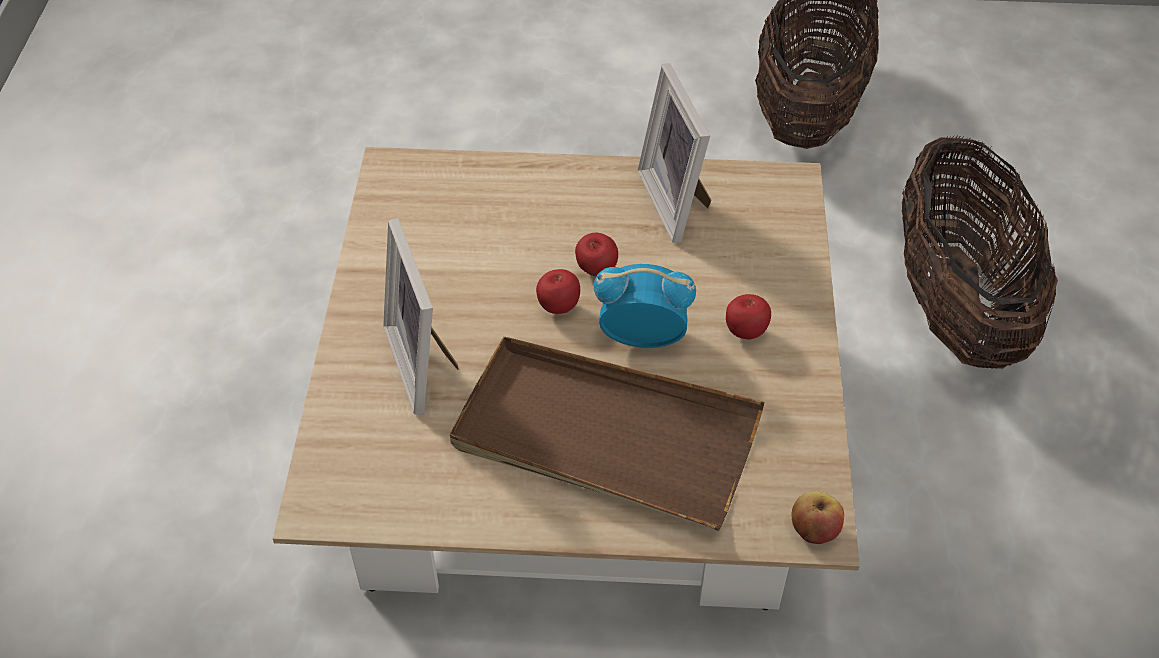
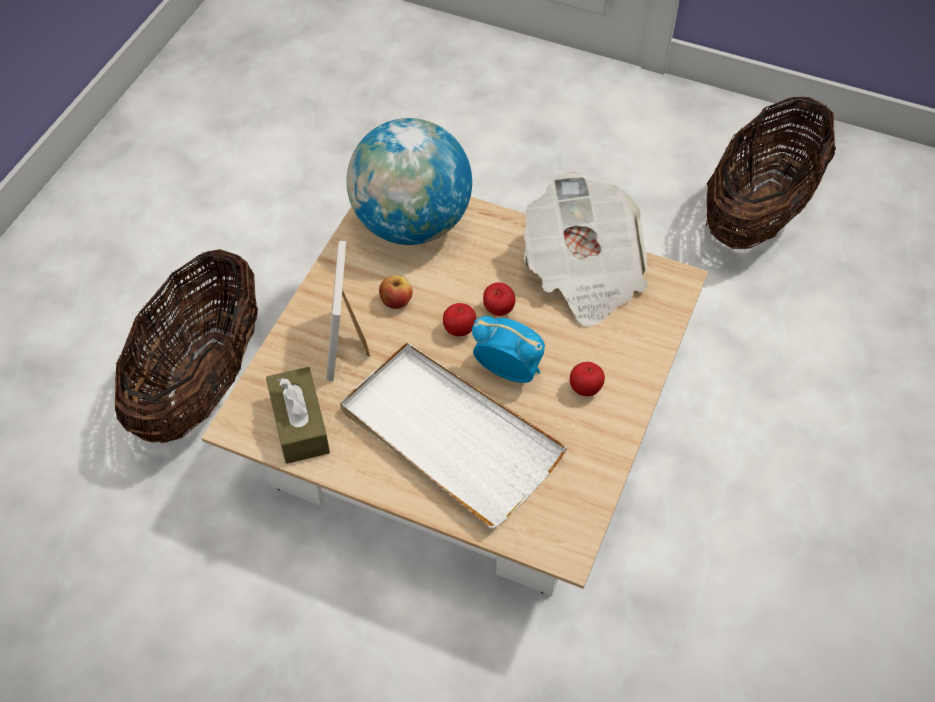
camera: 20 degrees right, 5 degrees up
brown tray [450,337,765,531] -> white tray [340,342,567,529]
picture frame [637,64,711,243] -> newspaper [524,172,648,327]
apple [791,491,844,544] -> apple moved to [379,275,413,309]
basket [902,135,1058,369] -> basket moved to [115,249,258,443]
none -> brown tissue box [266,367,330,464]
none -> globe [347,118,472,245]

